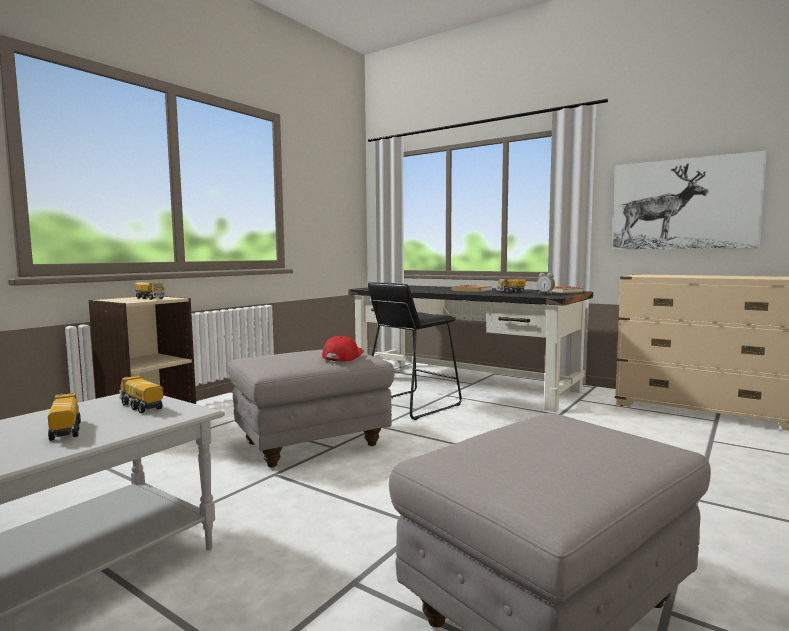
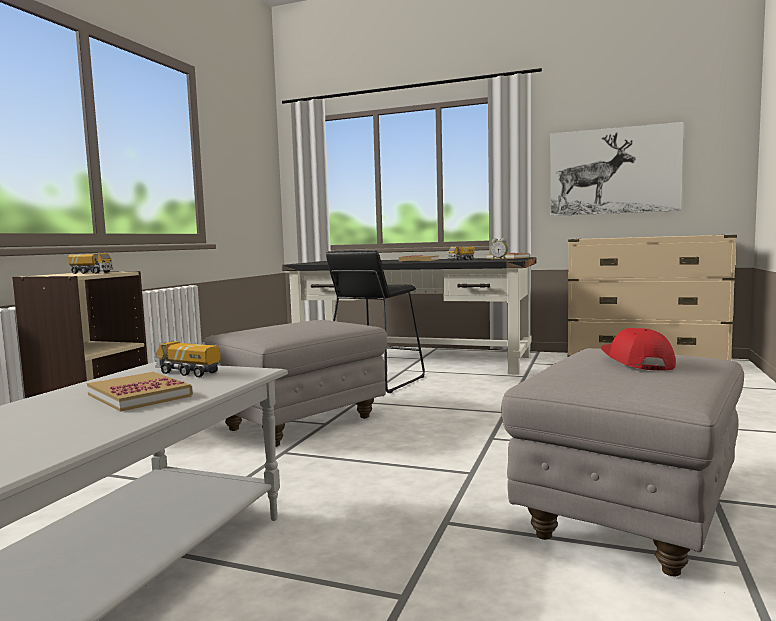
camera: 15 degrees left, 0 degrees up
toy truck [48,392,81,441] -> book [87,372,193,412]
red cap [322,336,364,361] -> red cap moved to [601,328,676,371]

